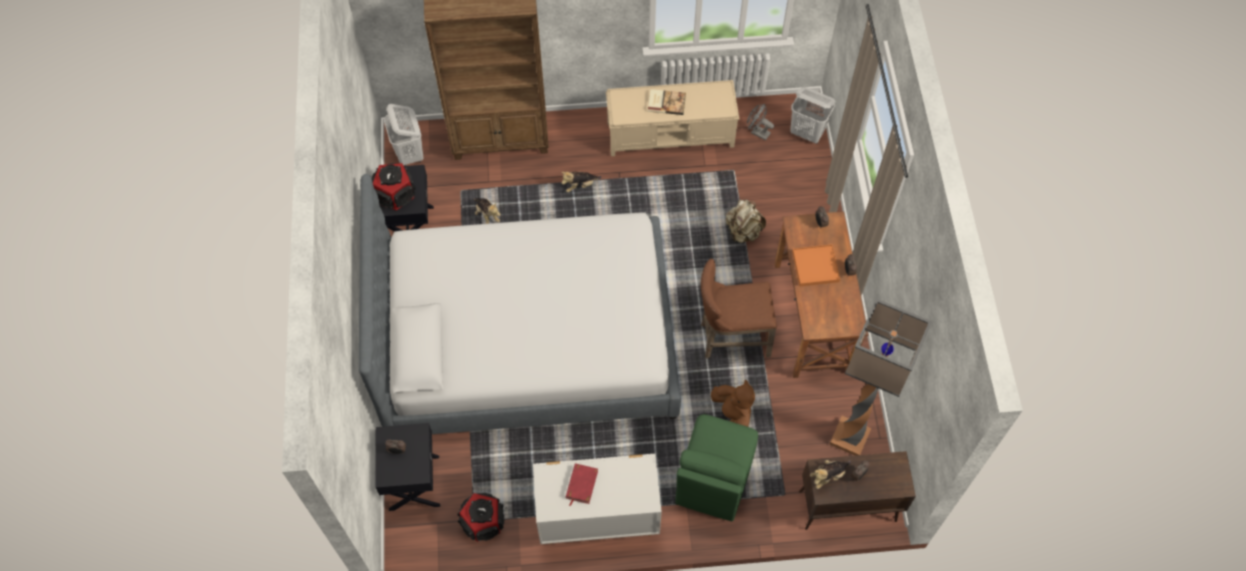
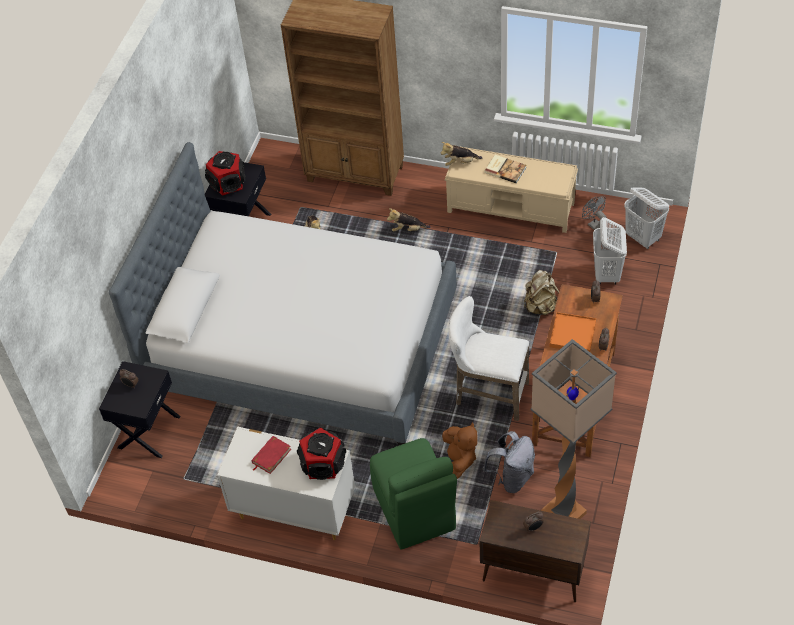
camera: 25 degrees right, 10 degrees down
white laundry basket [384,104,424,166] -> white laundry basket moved to [593,217,627,285]
speaker [458,493,504,542] -> speaker moved to [297,428,346,480]
green chair [676,414,758,521] -> green chair turned 60 degrees counterclockwise [370,438,457,550]
brown stool [701,258,777,359] -> white stool [448,296,529,421]
plush toy [810,460,851,489] -> plush toy moved to [441,142,482,166]
none -> grey backpack [483,431,535,493]

